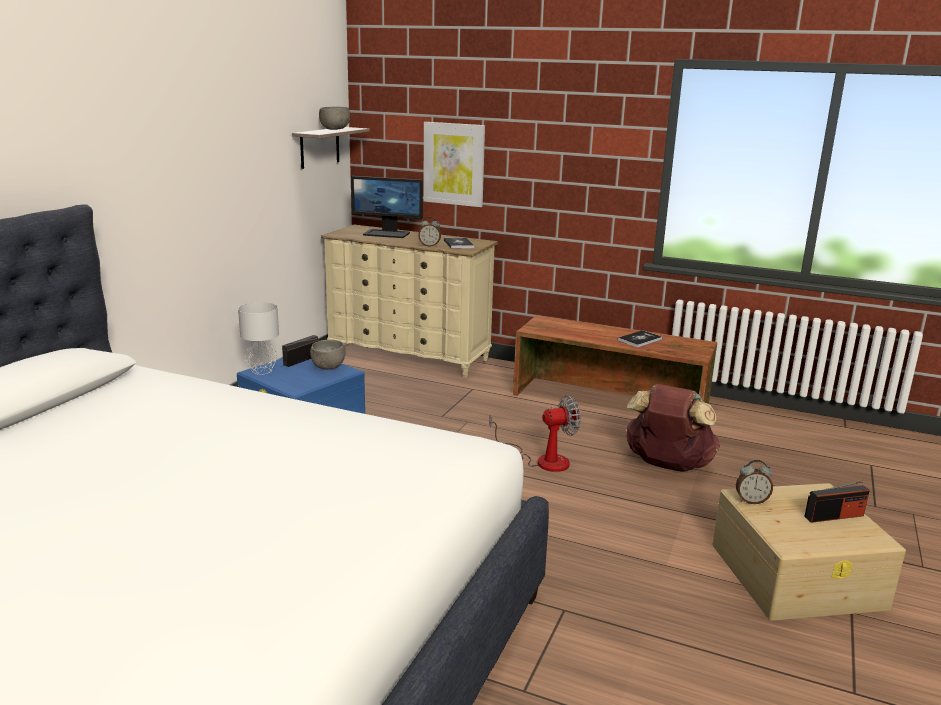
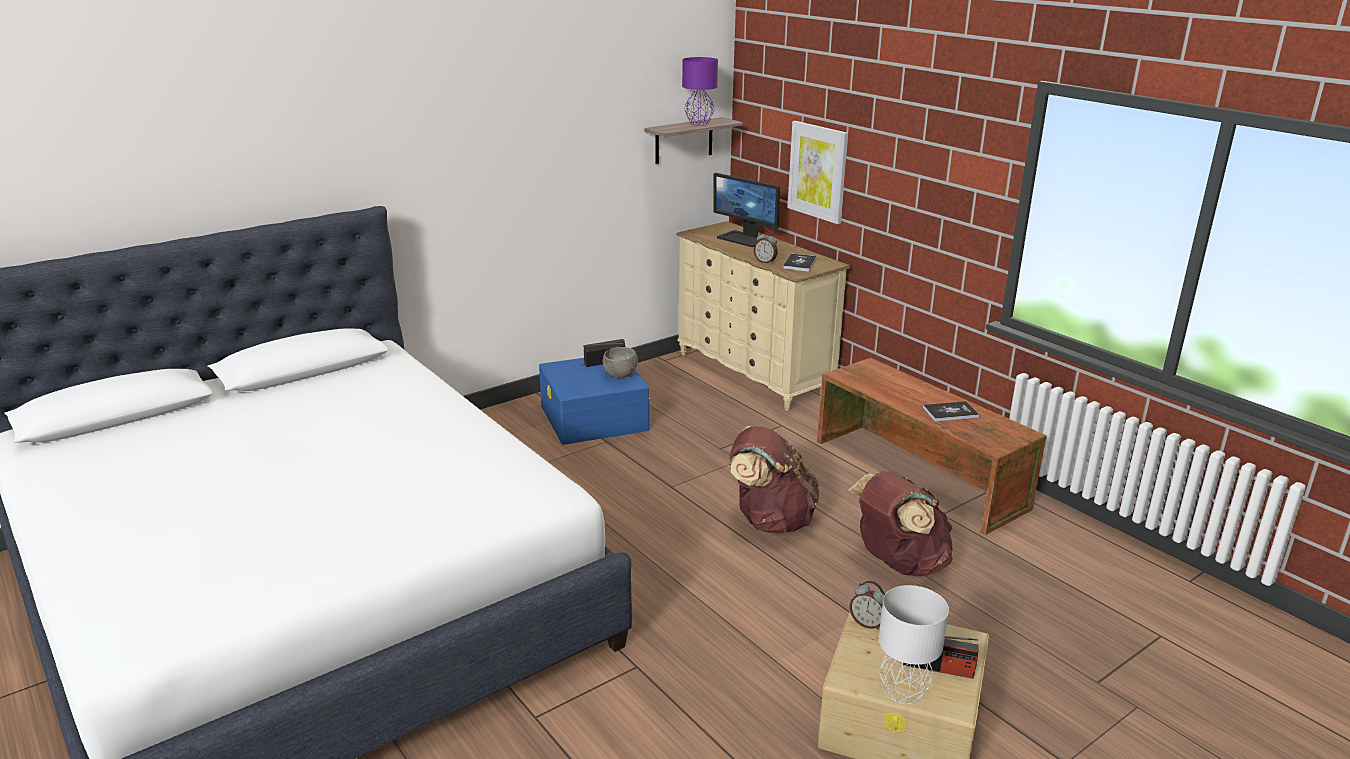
camera: 30 degrees right, 5 degrees up
grey table lamp [238,302,279,375] -> grey table lamp moved to [879,585,949,704]
grey bowl [319,107,350,130] -> purple table lamp [682,57,718,126]
fan [489,395,581,472] -> brown backpack [729,426,820,533]

